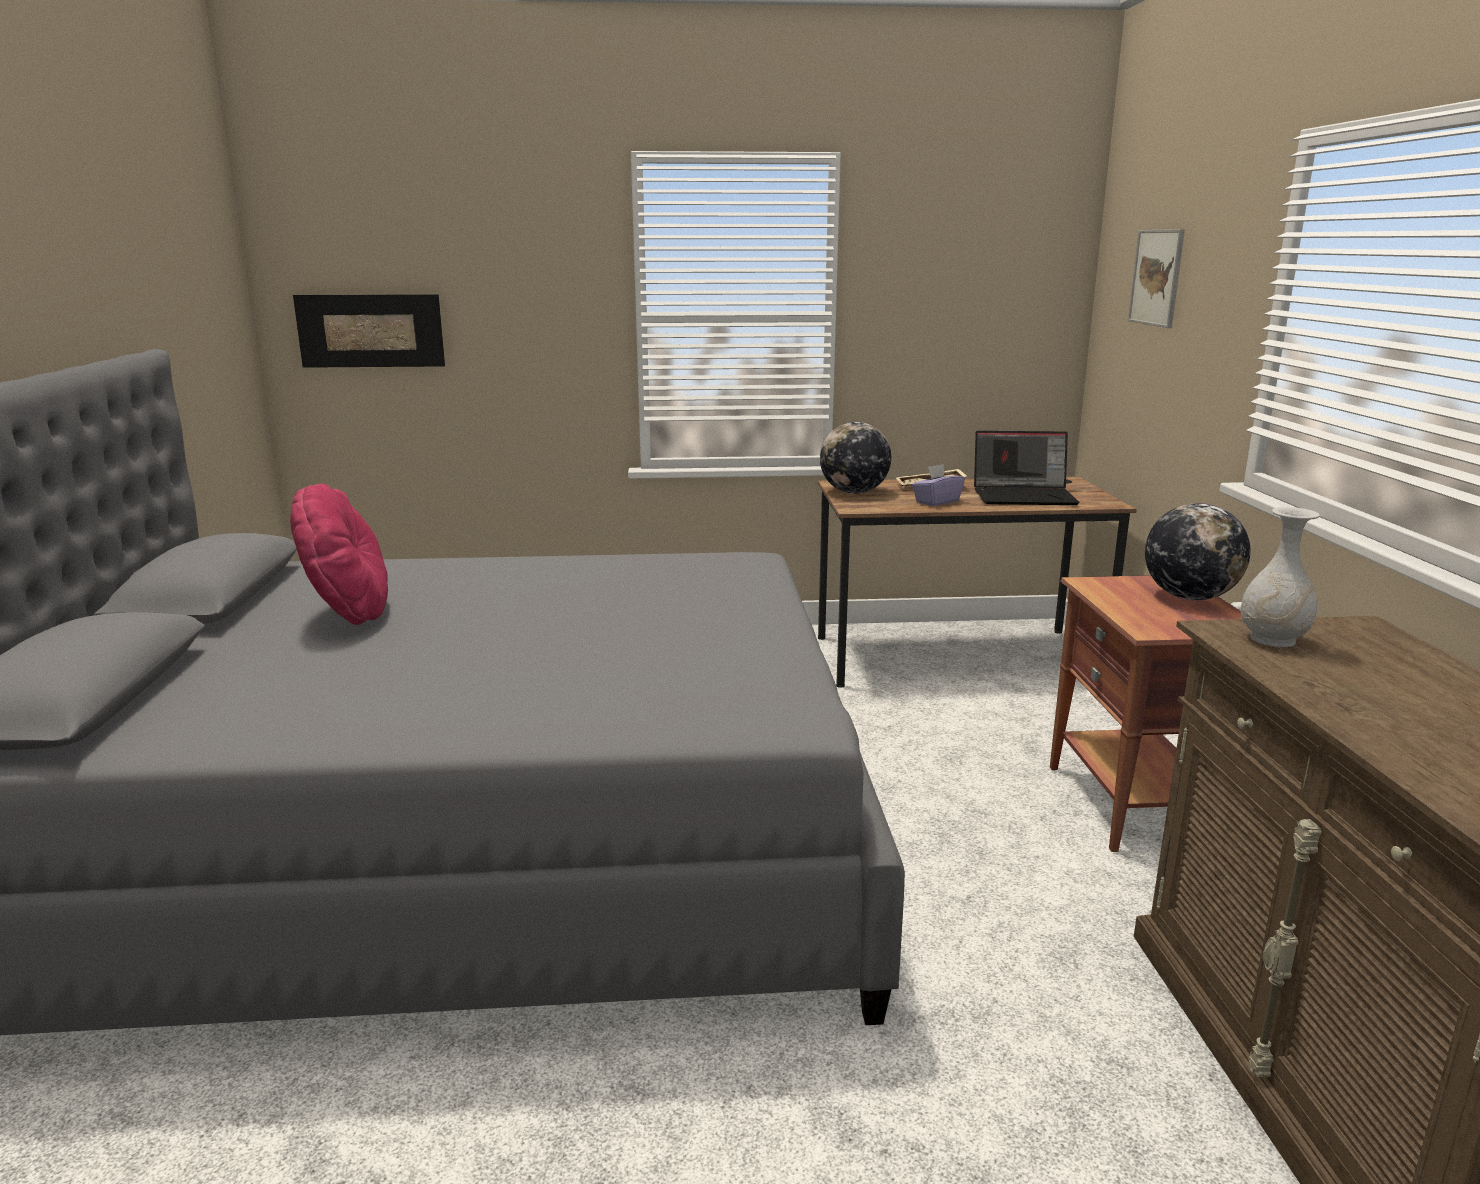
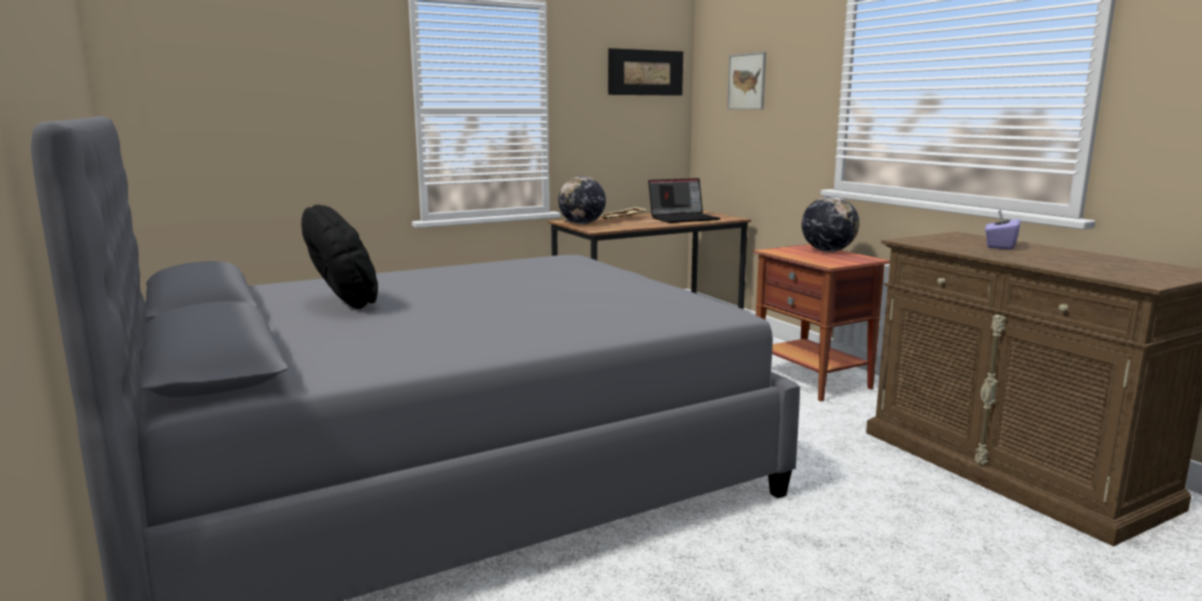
camera: 25 degrees left, 5 degrees down
pink pillow [290,484,388,625] -> black pillow [301,204,378,309]
picture [293,294,445,368] -> picture moved to [608,48,683,96]
purple tissue box [912,464,965,506] -> purple tissue box moved to [985,209,1021,250]
white vase [1241,507,1320,647] -> none

